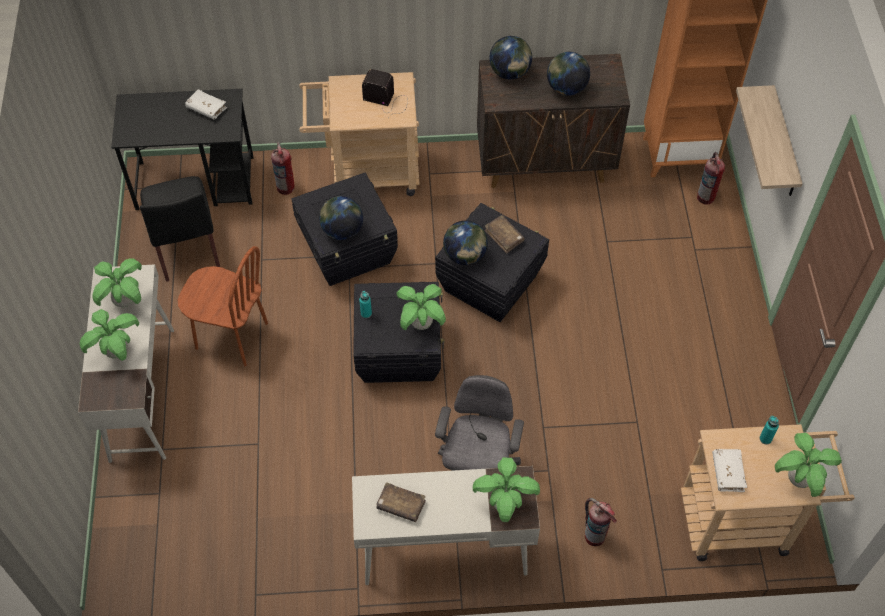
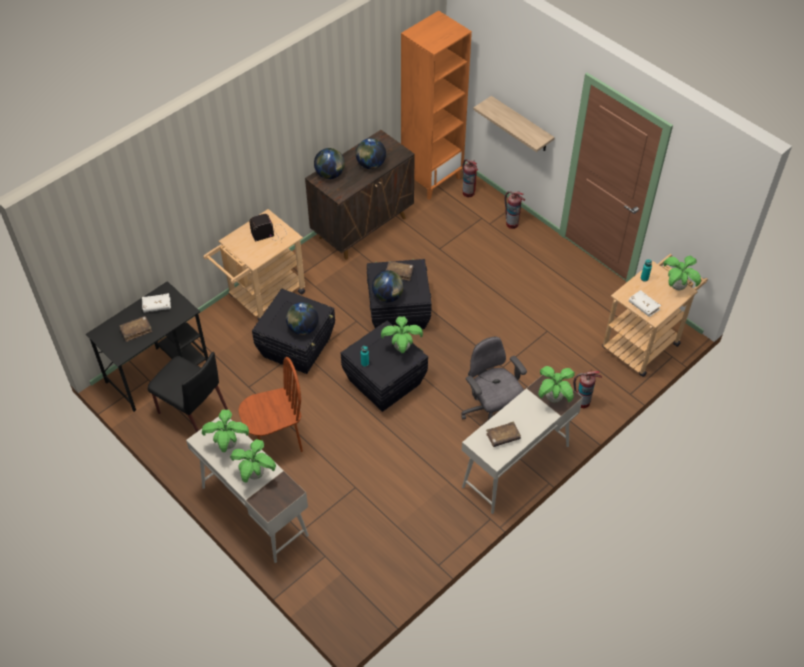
camera: 40 degrees left, 5 degrees down
fire extinguisher [271,142,294,195] -> fire extinguisher moved to [505,191,525,229]
none -> brown book [119,316,152,342]

